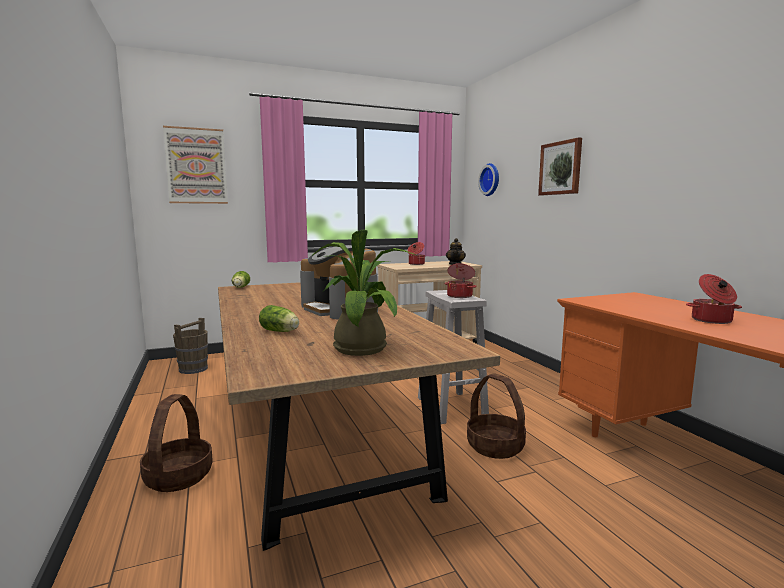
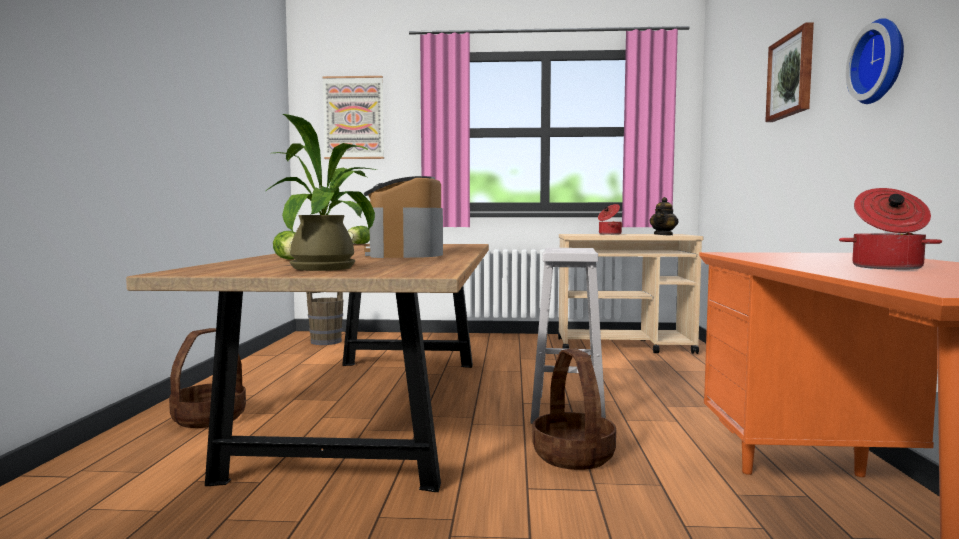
camera: 25 degrees right, 5 degrees down
cooking pot [445,263,477,298] -> none
wall clock [478,163,499,196] -> wall clock moved to [846,18,904,104]

